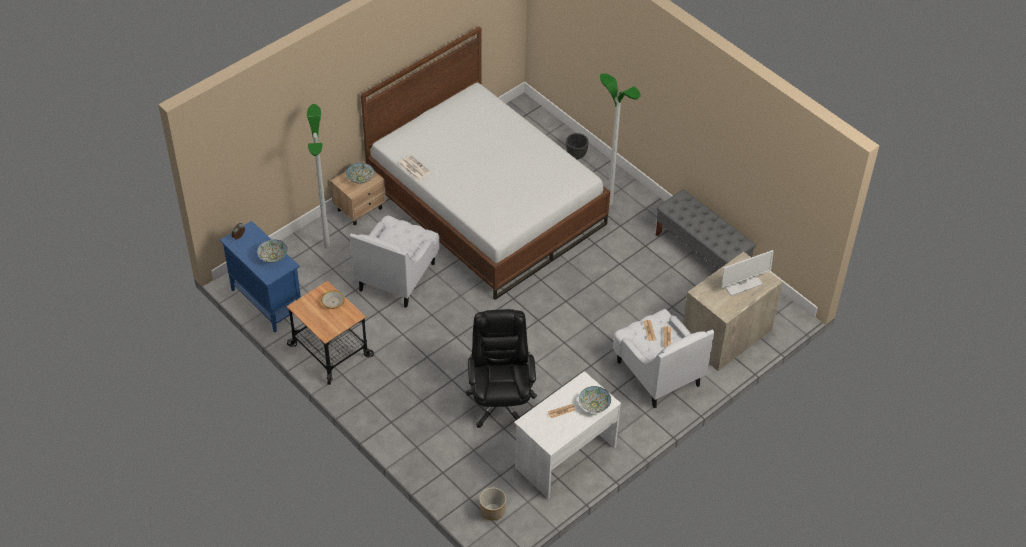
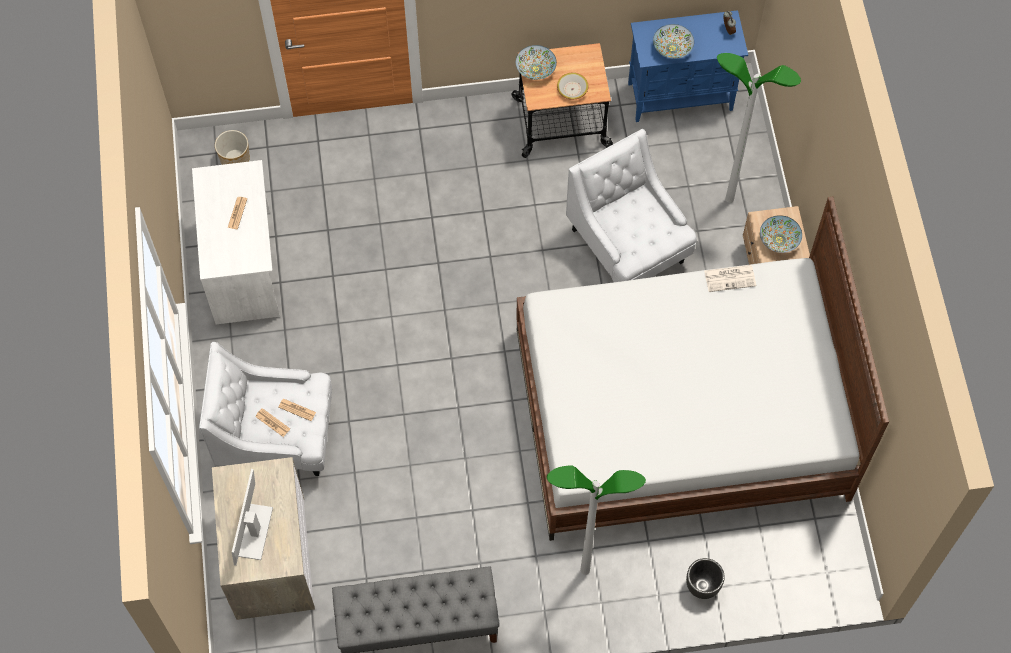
camera: 125 degrees right, 15 degrees up
black office chair [466,309,537,428] -> none
bowl [579,386,611,413] -> bowl moved to [516,45,557,80]

